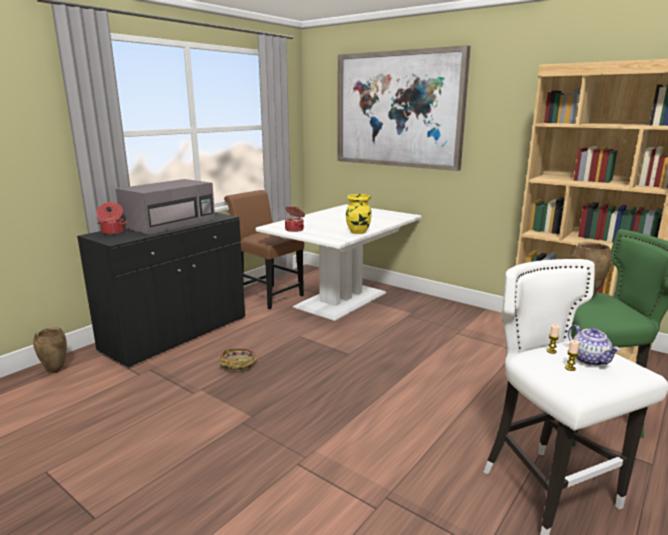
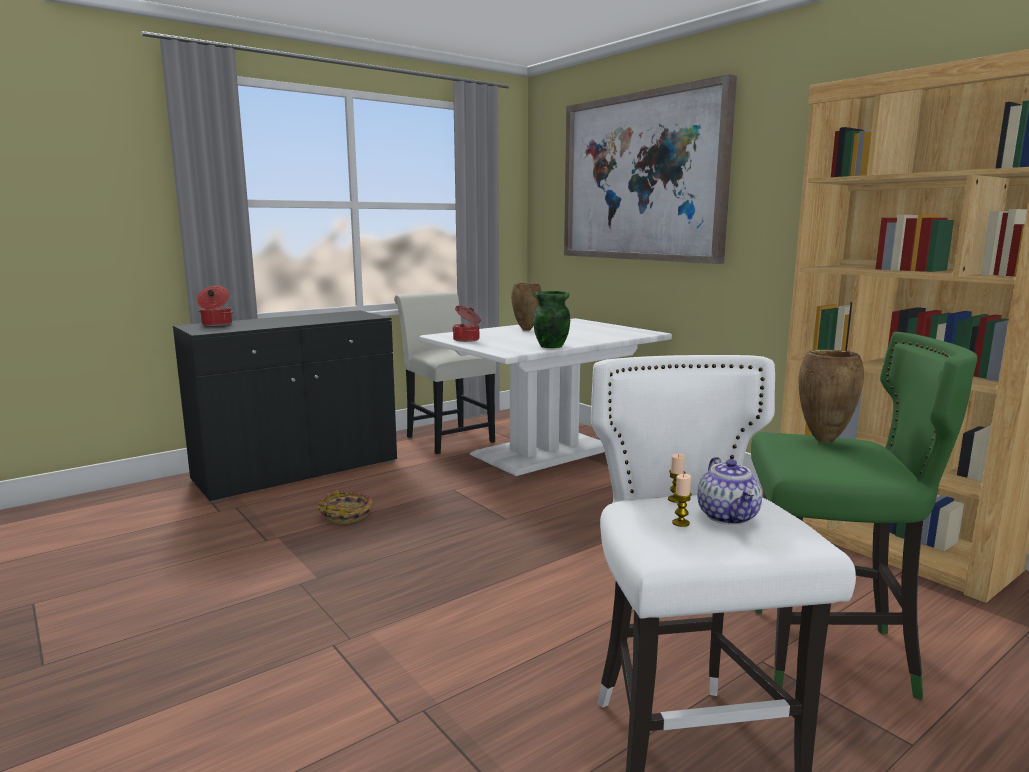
camera: 15 degrees right, 5 degrees down
brown vase [33,327,67,373] -> brown vase moved to [511,283,541,331]
grey microwave [116,179,215,235] -> none
brown chair [224,190,304,310] -> white chair [394,291,496,454]
yellow vase [346,194,372,234] -> green vase [533,291,570,348]

